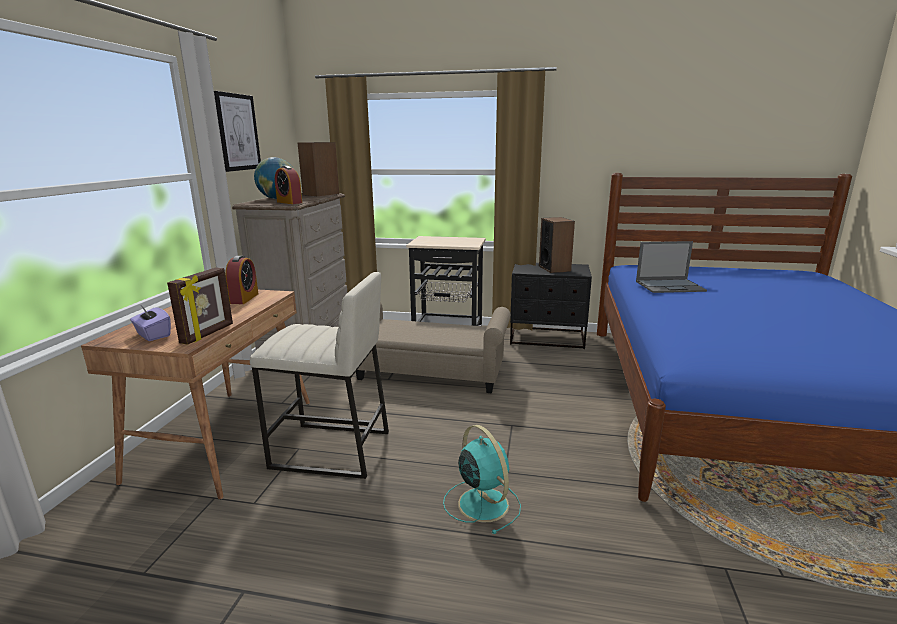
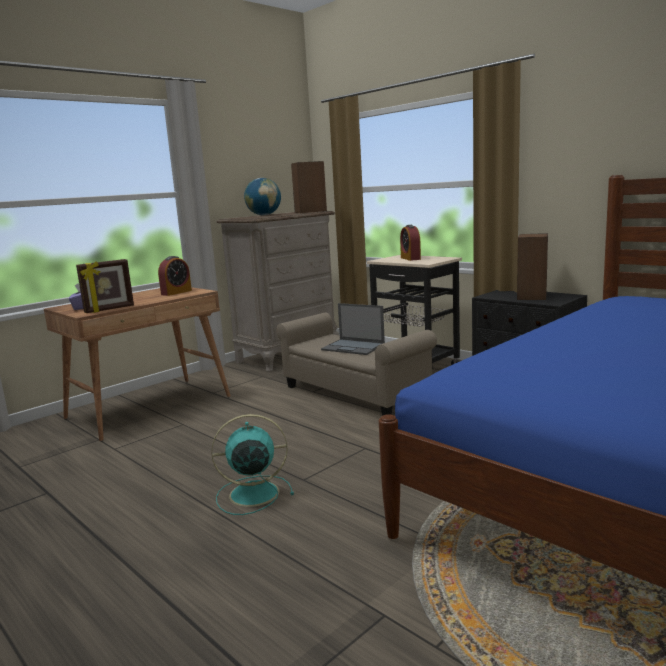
camera: 35 degrees right, 5 degrees down
picture [214,91,261,172] -> none
beige stool [250,272,389,479] -> none
alarm clock [275,166,302,204] -> alarm clock moved to [400,225,421,261]
turquoise fan [443,425,521,534] -> turquoise fan turned 105 degrees counterclockwise [211,414,294,515]
laptop [636,241,707,293] -> laptop moved to [321,303,385,355]

